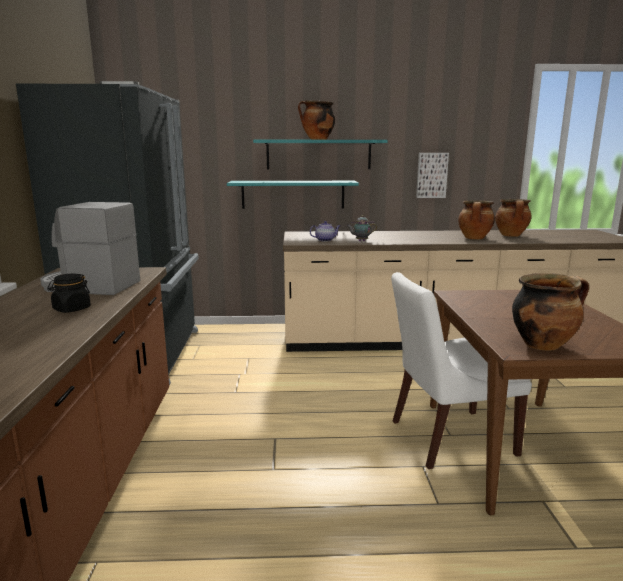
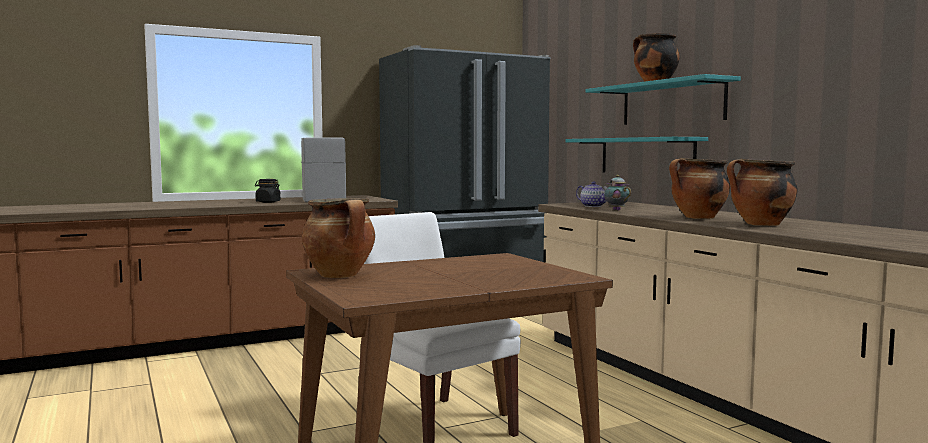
camera: 65 degrees right, 10 degrees down
picture [416,153,449,198] -> none
cooking pot [495,199,532,237] -> cooking pot moved to [669,158,730,219]

